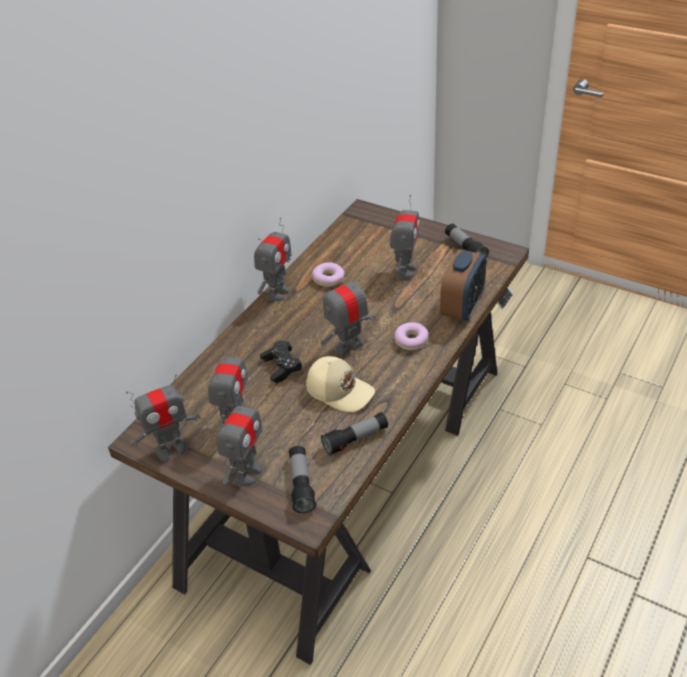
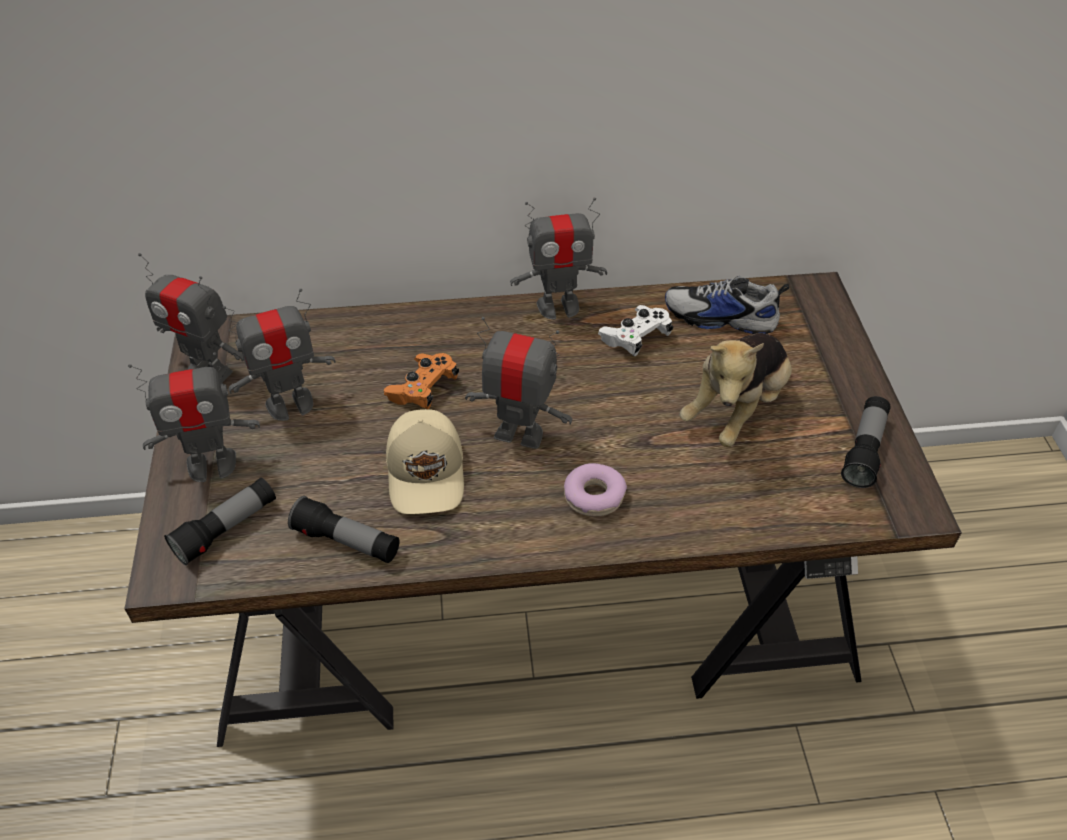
camera: 50 degrees right, 5 degrees up
black game controller [260,341,302,383] -> orange game controller [384,353,459,409]
donut [312,262,344,287] -> white game controller [598,305,673,356]
toy robot [390,195,420,279] -> plush toy [679,333,792,447]
alarm clock [440,249,487,321] -> none
none -> shoe [665,276,789,334]

